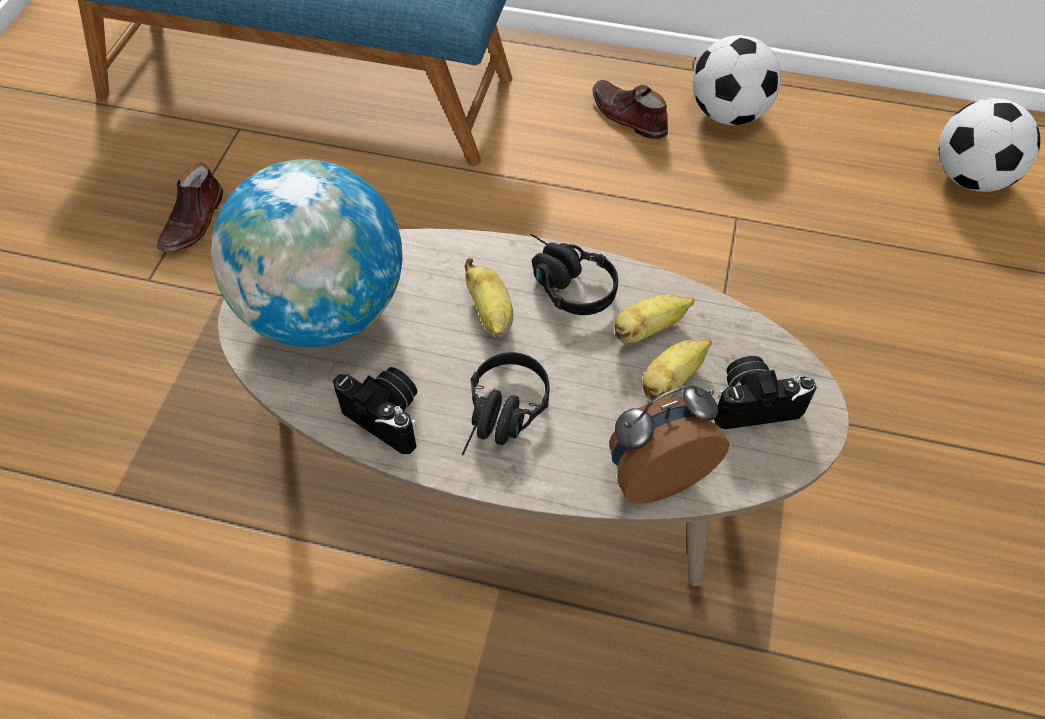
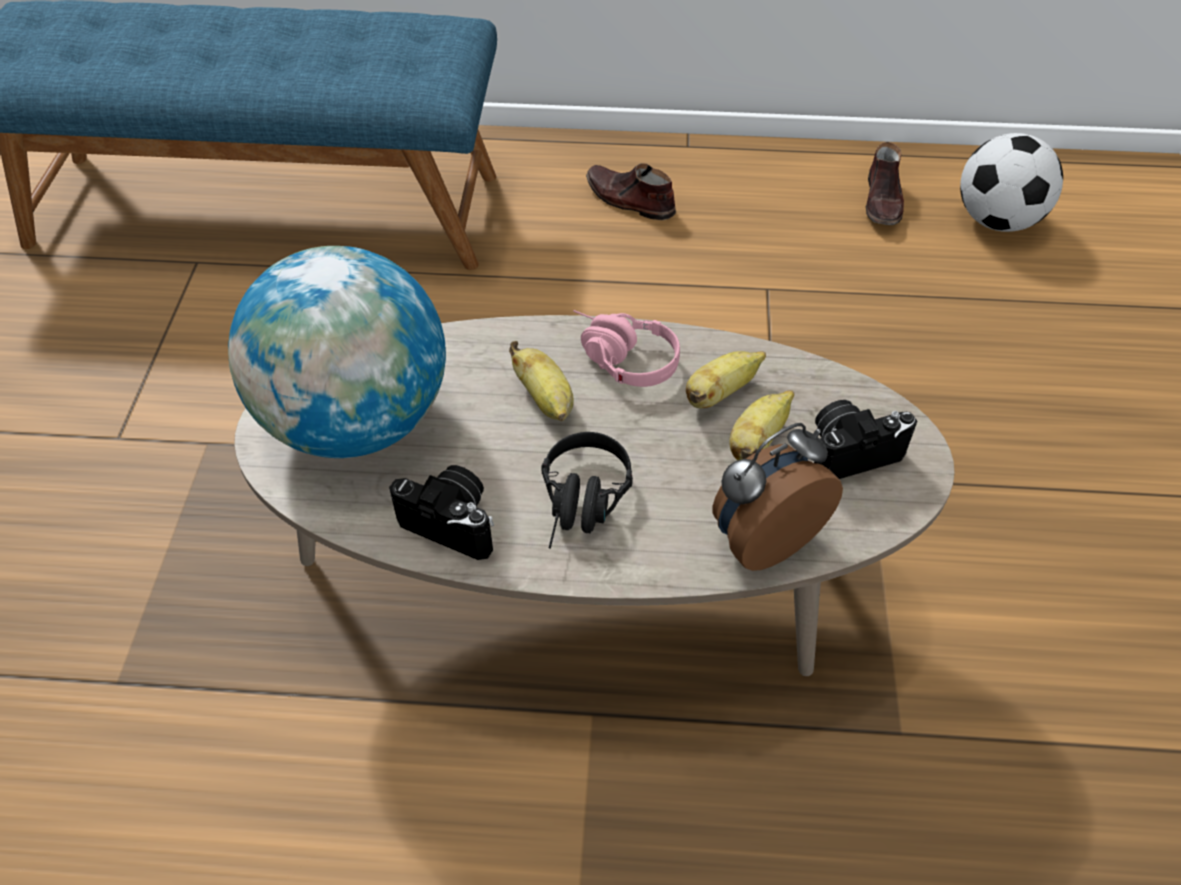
camera: 10 degrees left, 5 degrees down
brown shoe [157,163,223,252] -> brown shoe moved to [866,142,904,225]
black headphones [531,234,618,315] -> pink headphones [573,310,680,387]
football [693,35,781,125] -> none

